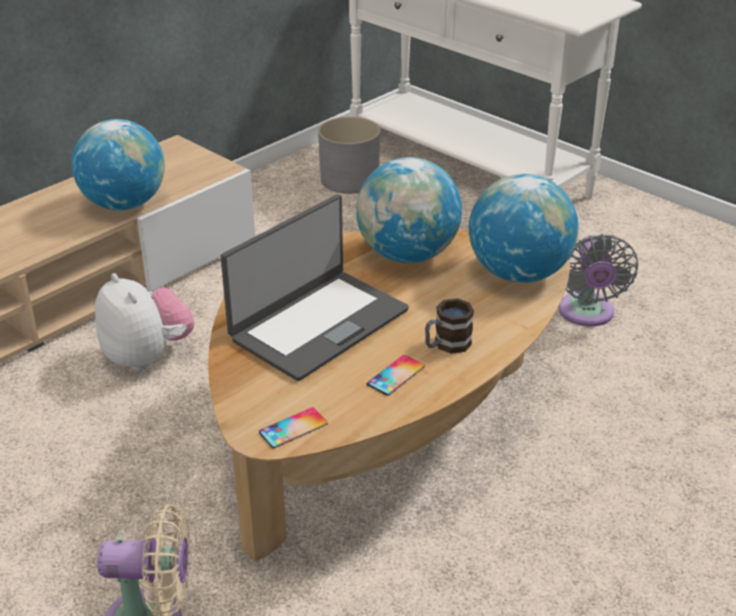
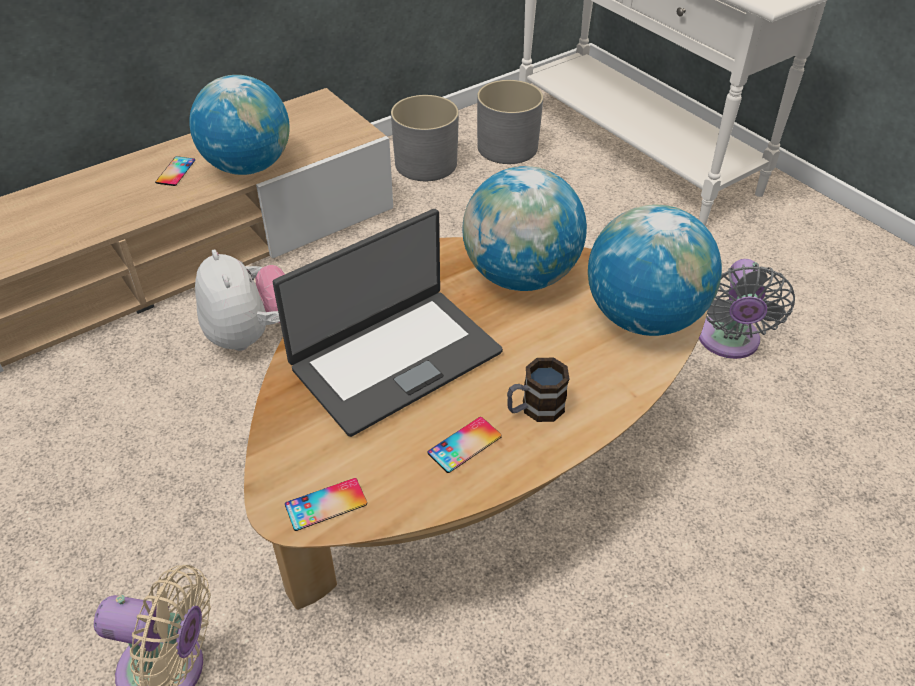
camera: 10 degrees right, 10 degrees up
none -> phone [155,156,195,186]
none -> grey planter [391,95,459,181]

